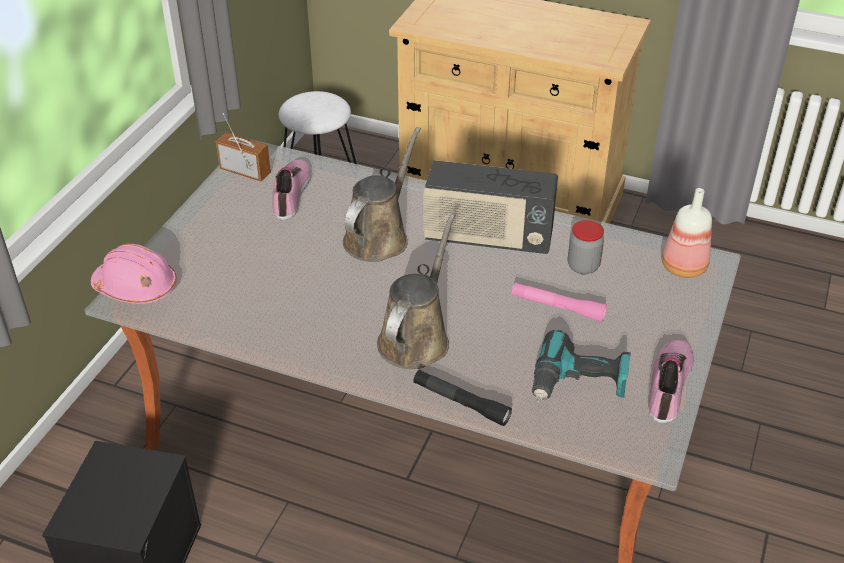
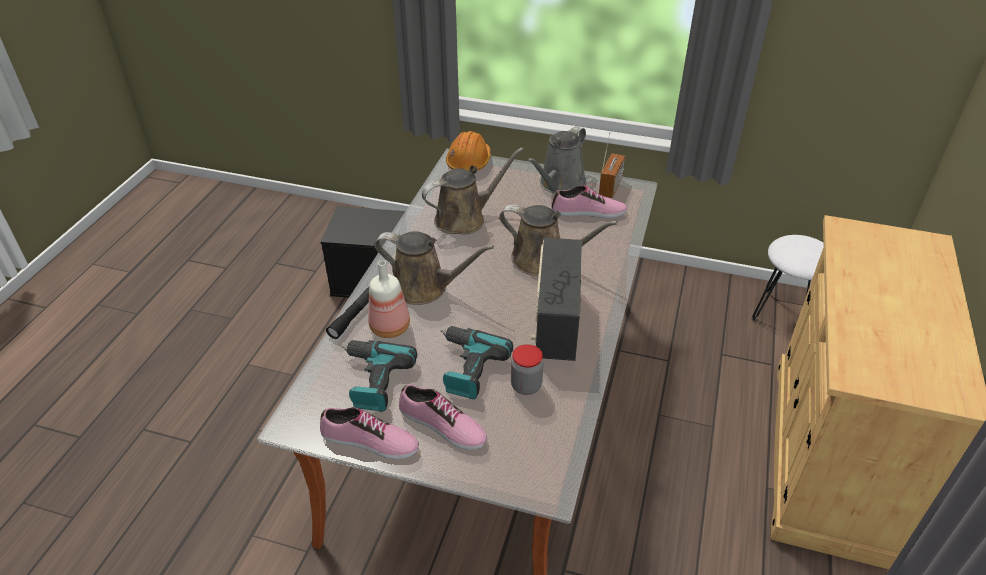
camera: 85 degrees right, 0 degrees up
pink hard hat [91,244,177,304] -> orange hard hat [446,131,491,171]
pink flashlight [512,282,607,322] -> power drill [440,326,513,399]
bottle [662,188,712,278] -> bottle moved to [368,261,410,338]
none -> shoe [399,384,487,450]
none -> brown watering can [422,148,524,235]
none -> grey watering can [527,126,587,194]

